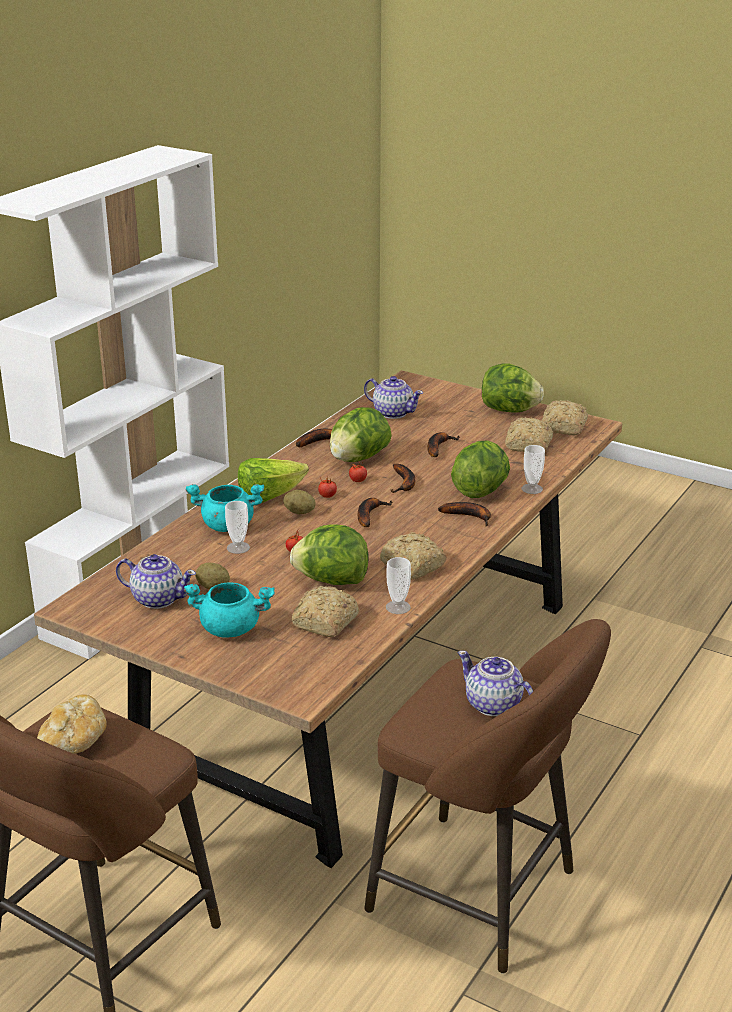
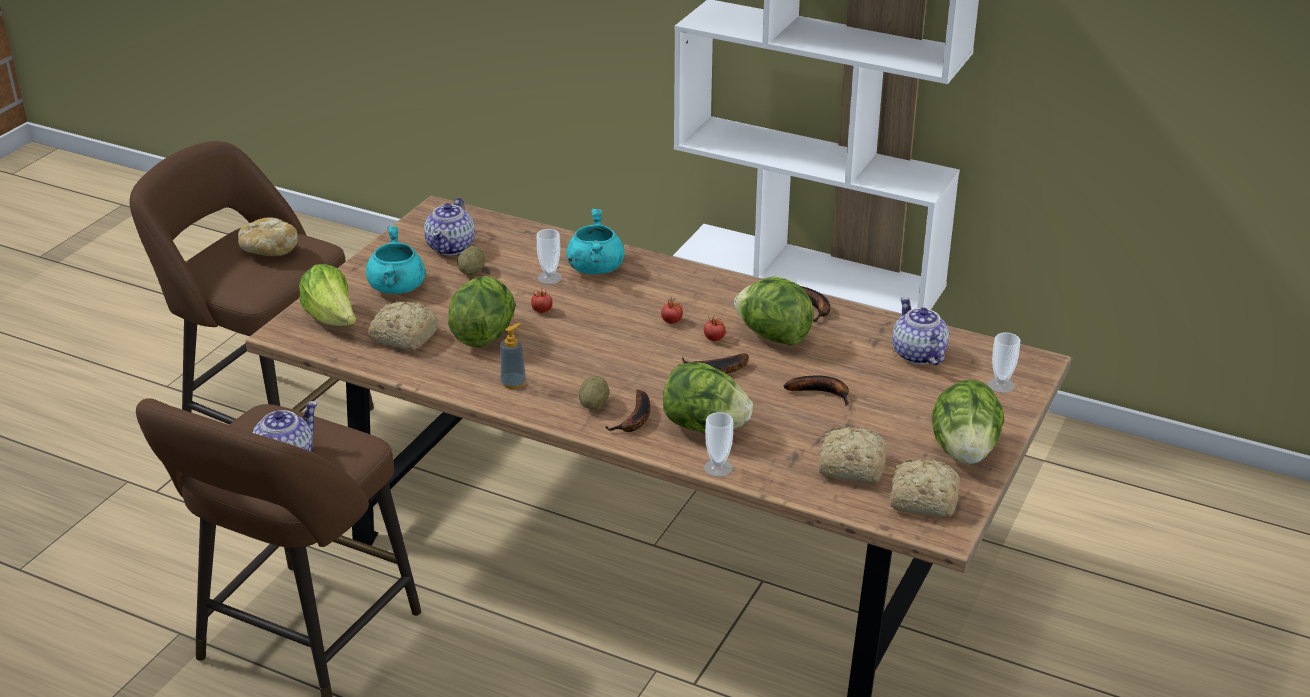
camera: 85 degrees right, 5 degrees up
lettuce [238,458,309,503] -> lettuce moved to [299,264,356,326]
potato [283,490,316,514] -> potato moved to [579,376,609,409]
banana [358,498,393,527] -> none
teapot [364,376,423,419] -> teapot turned 135 degrees clockwise [892,297,949,365]
bread [380,532,446,580] -> soap dispenser [500,323,526,389]
cup [386,557,411,614] -> cup moved to [988,332,1020,393]

